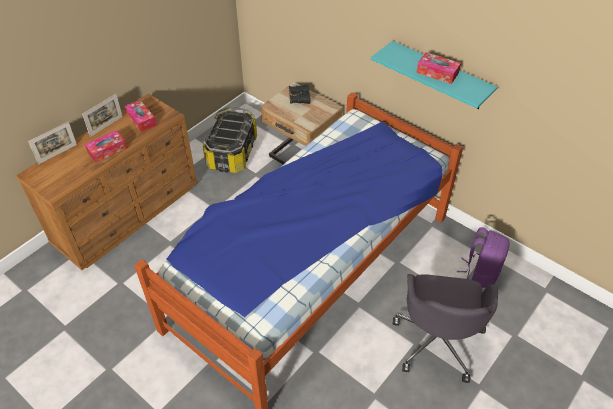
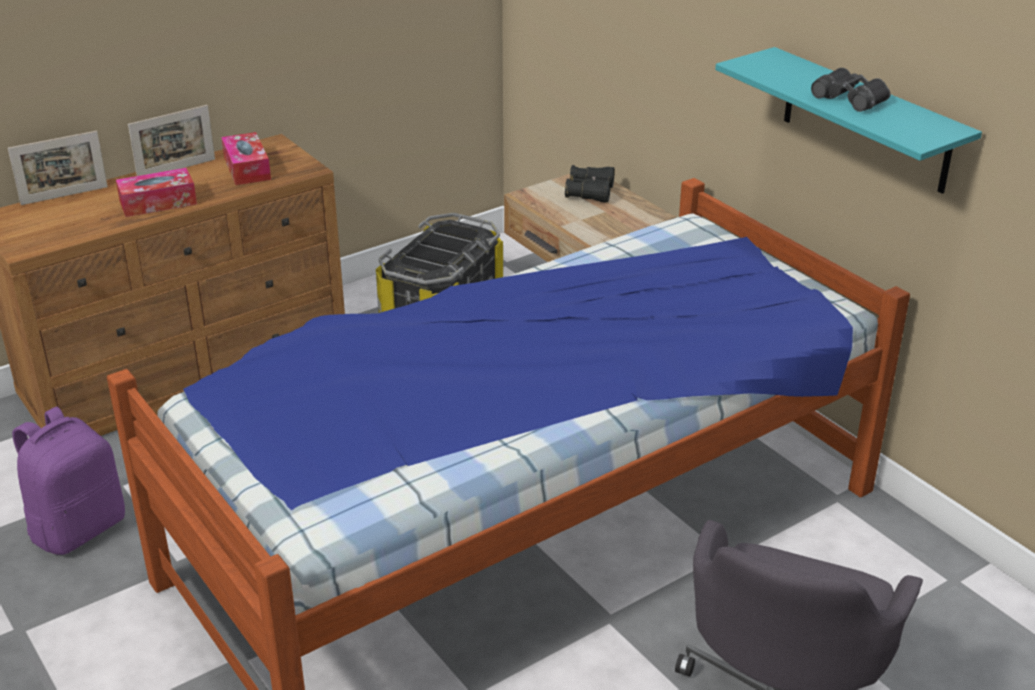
camera: 15 degrees right, 15 degrees down
tissue box [417,52,461,84] -> black binoculars [811,68,890,112]
purple backpack [457,227,510,288] -> purple backpack moved to [12,407,125,555]

